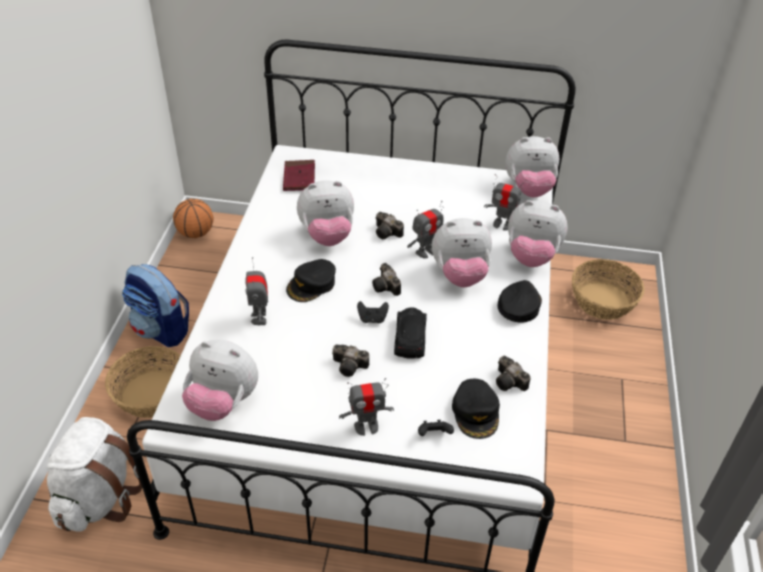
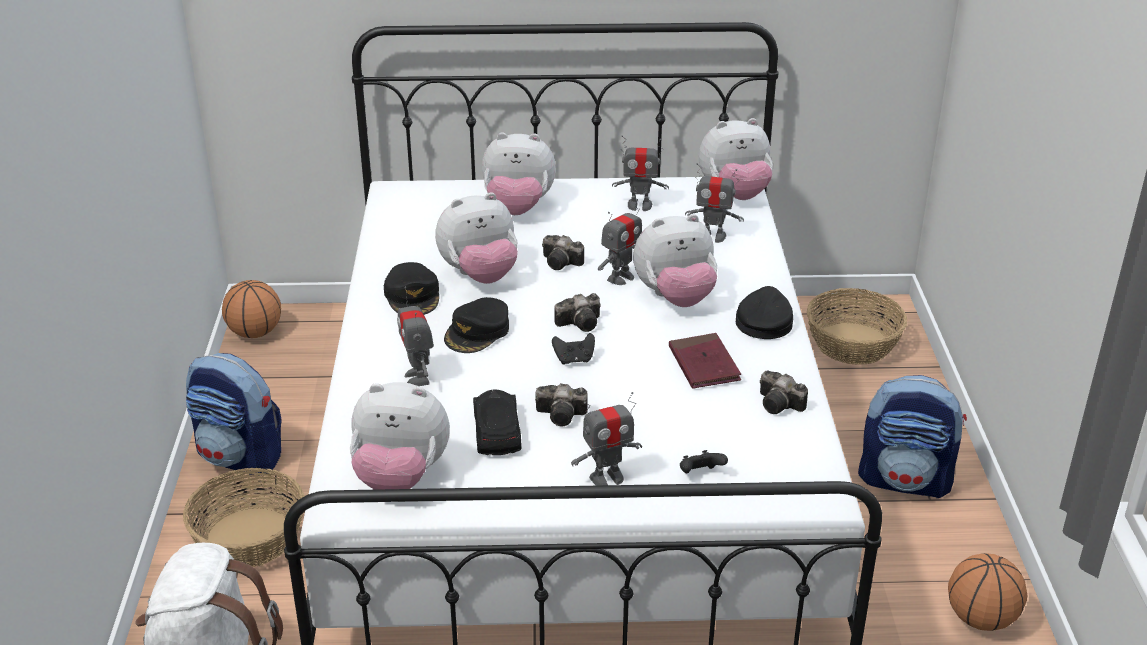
camera: 10 degrees left, 10 degrees down
red book [283,160,315,191] -> red book moved to [669,333,741,389]
camera [372,263,401,296] -> camera turned 75 degrees counterclockwise [554,293,600,332]
black toy car [394,307,427,359] -> black toy car moved to [473,389,522,456]
black cap [452,379,500,439] -> black cap moved to [384,262,439,315]
plush toy [508,200,568,267] -> plush toy moved to [482,132,556,215]
none -> toy robot [612,135,669,211]
none -> backpack [858,375,967,498]
none -> basketball [948,553,1027,631]

